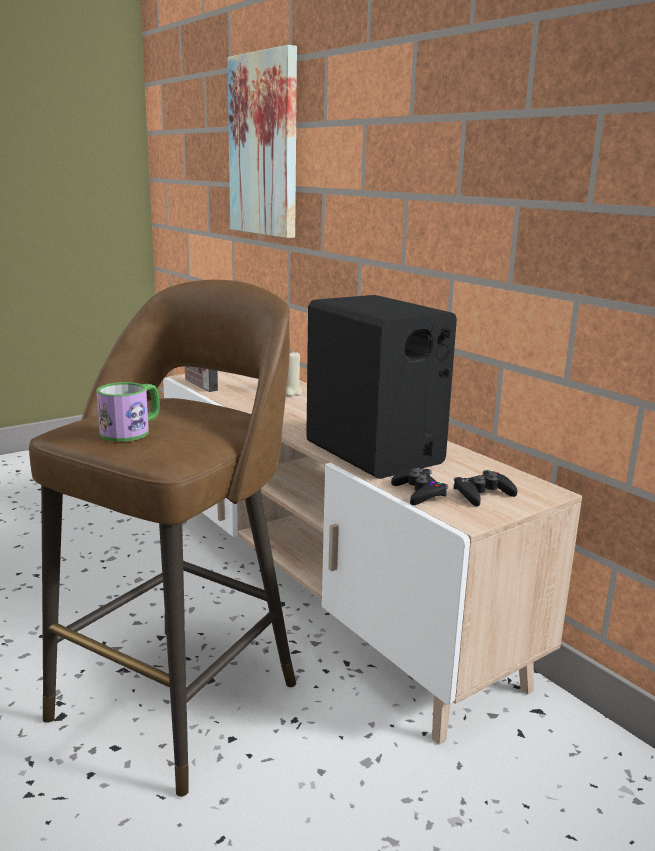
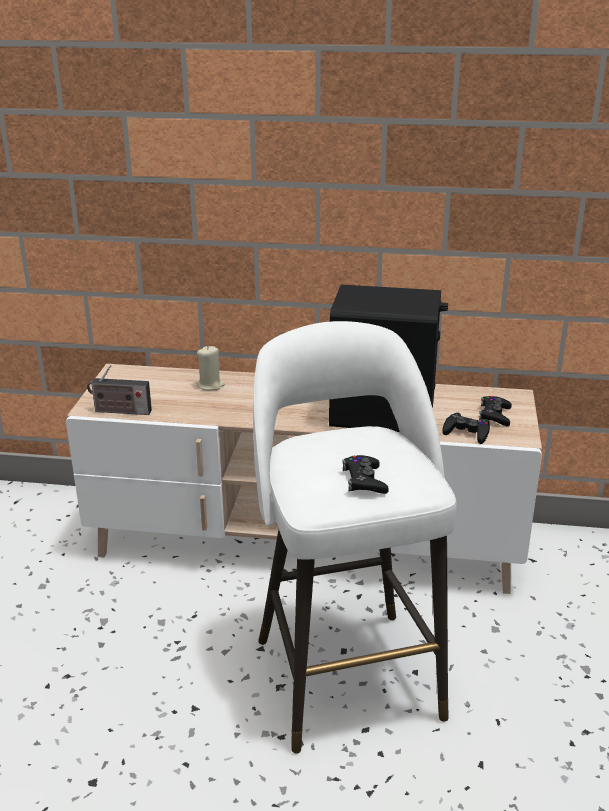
camera: 45 degrees left, 10 degrees up
brown stool [29,280,296,797] -> white stool [253,321,457,754]
mug [96,382,160,442] -> black game controller [342,455,389,494]
picture [227,45,297,238] -> none

